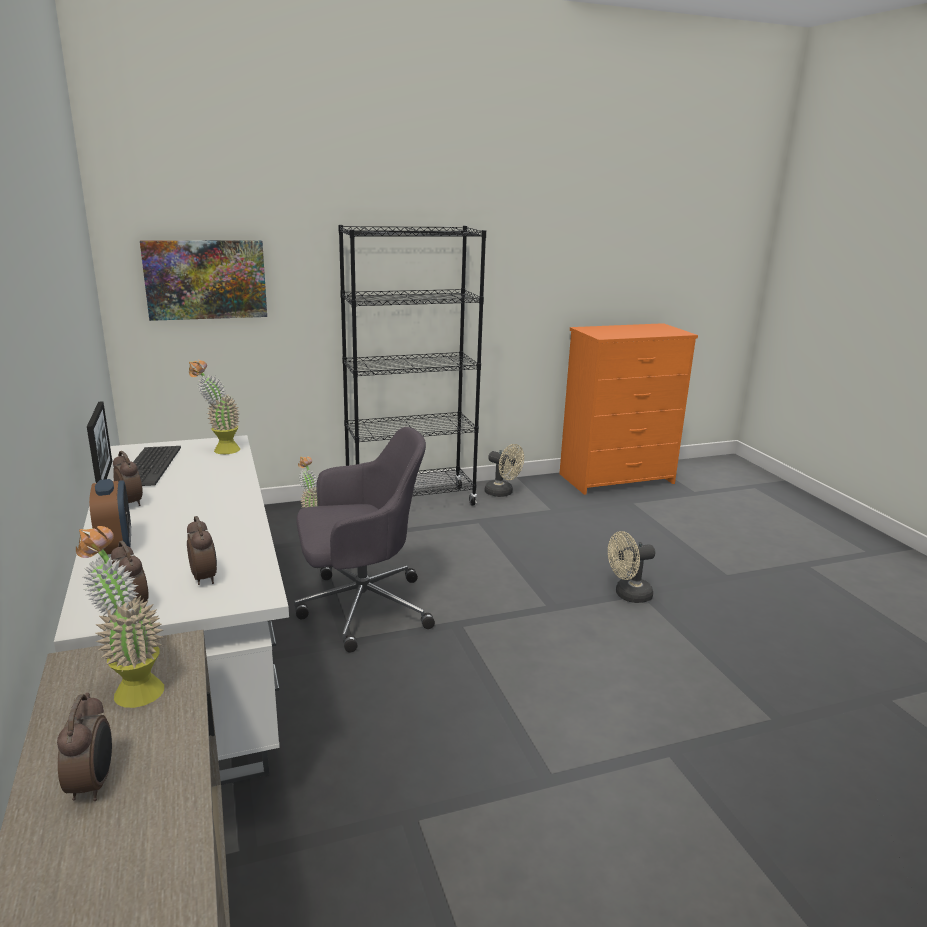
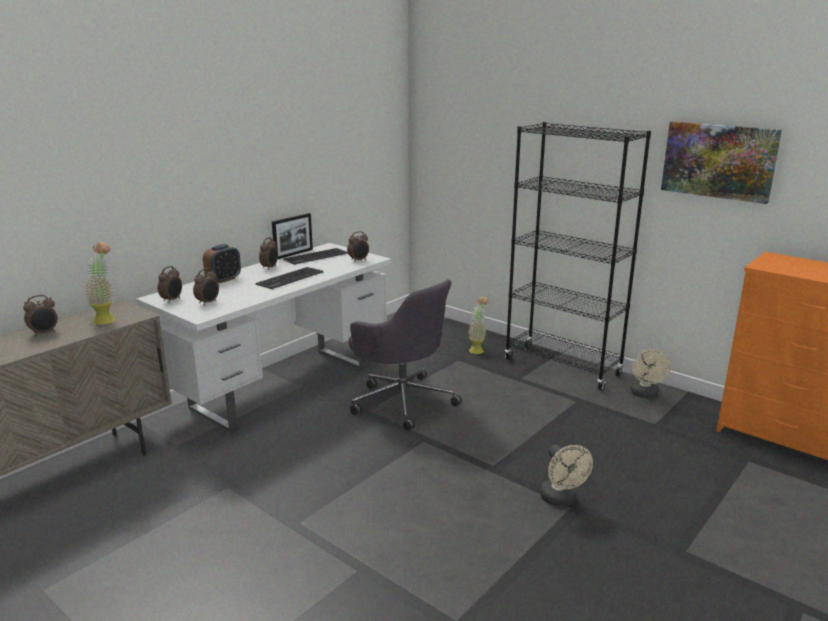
camera: 60 degrees right, 0 degrees up
picture [140,240,267,321] -> picture moved to [661,121,782,204]
potted plant [189,359,240,454] -> alarm clock [347,231,369,262]
beige fan [608,531,655,603] -> beige fan turned 150 degrees counterclockwise [540,445,593,507]
none -> keyboard [256,267,323,289]

